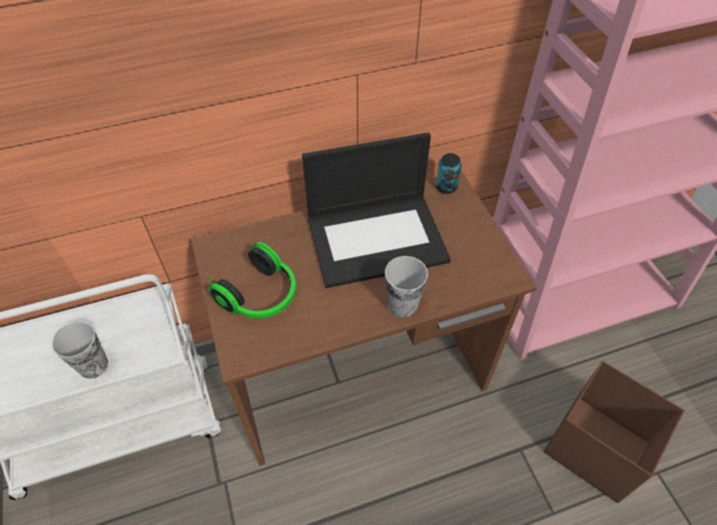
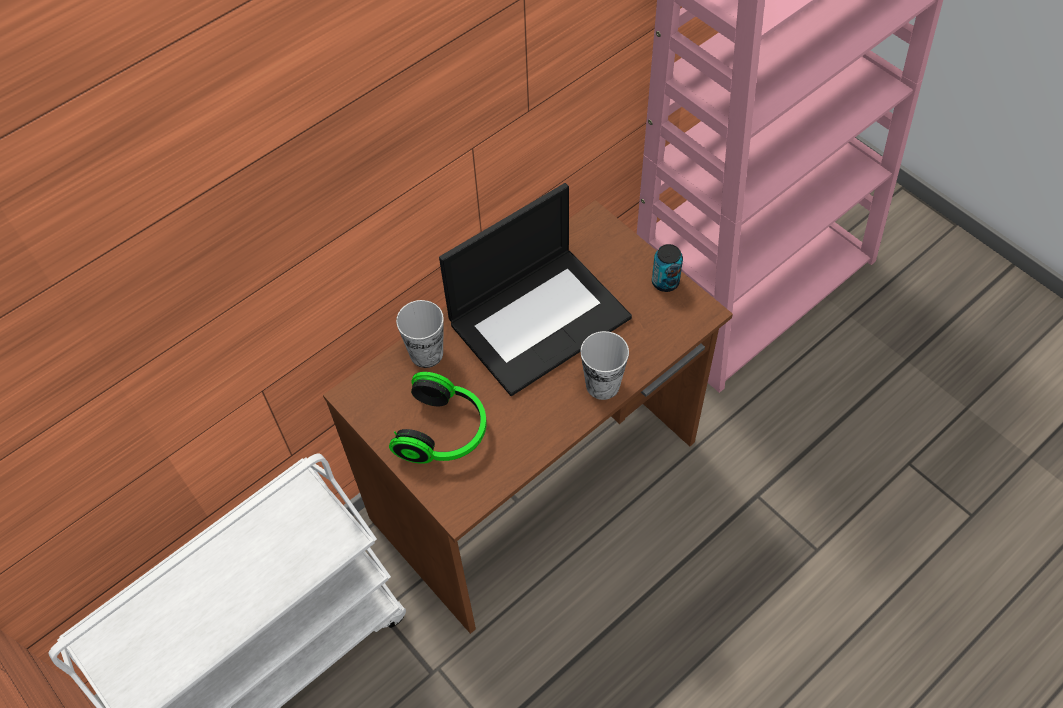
camera: 20 degrees left, 5 degrees up
cup [52,321,108,379] -> cup moved to [396,300,444,368]
can [436,153,462,194] -> can moved to [652,244,683,292]
brown storage box [544,361,685,503] -> none

